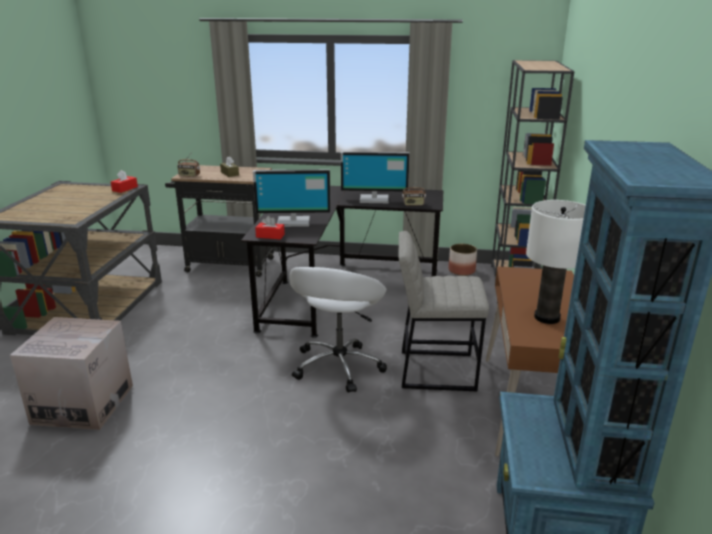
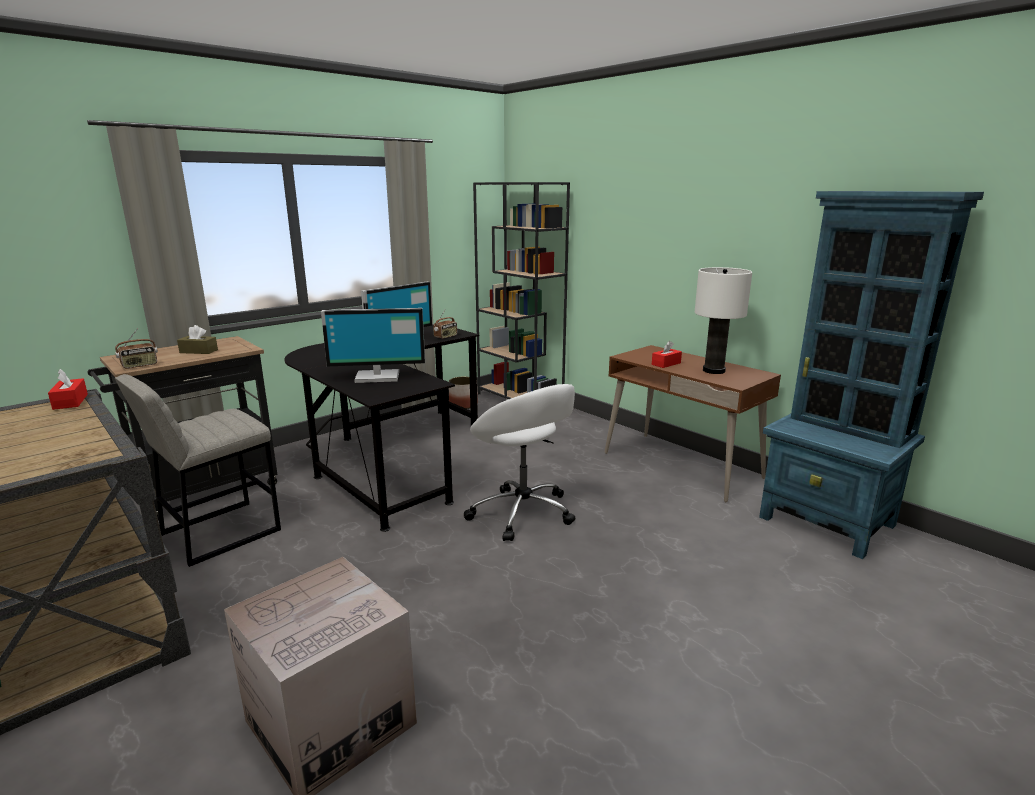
camera: 50 degrees left, 5 degrees down
monitor [253,169,331,227] -> monitor turned 45 degrees clockwise [321,308,425,383]
red tissue box [255,216,285,239] -> red tissue box moved to [652,341,682,368]
grey chair [398,231,489,391] -> grey chair moved to [115,374,281,567]

